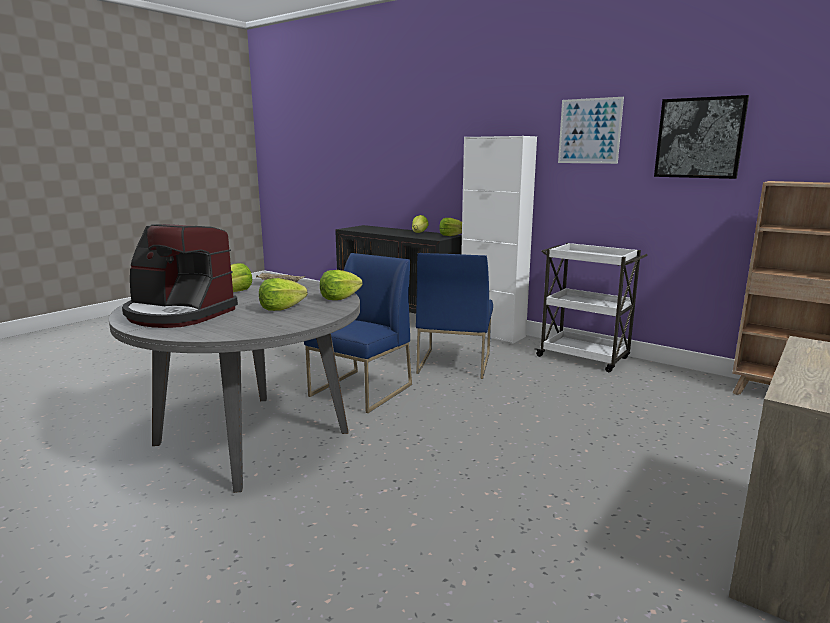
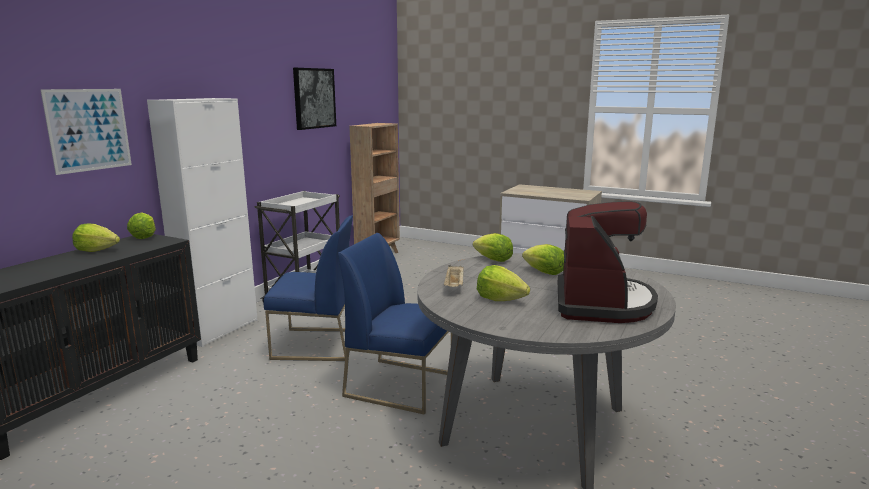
camera: 100 degrees left, 0 degrees up
picture [558,97,624,164] -> picture moved to [40,89,132,175]

